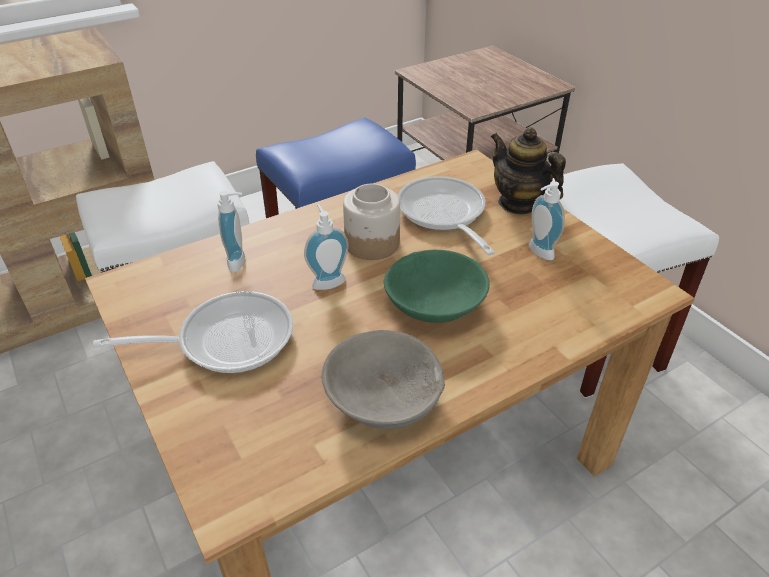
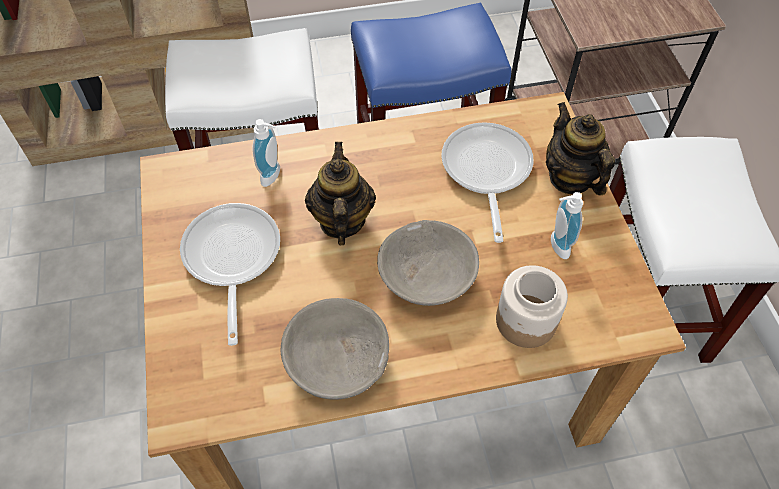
camera: 20 degrees right, 15 degrees up
frying pan [93,291,293,373] -> frying pan turned 105 degrees counterclockwise [180,203,280,346]
soap dispenser [304,204,349,290] -> teapot [305,142,376,245]
jar [343,184,400,260] -> jar moved to [496,265,568,348]
green bowl [384,250,490,323] -> grey bowl [377,220,479,306]

